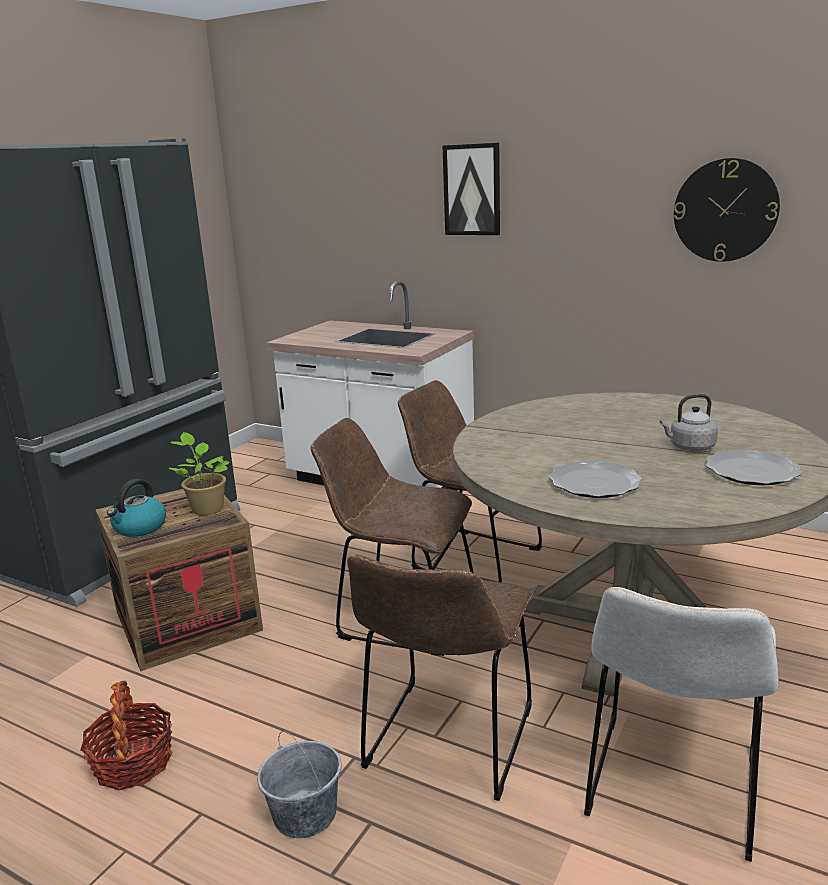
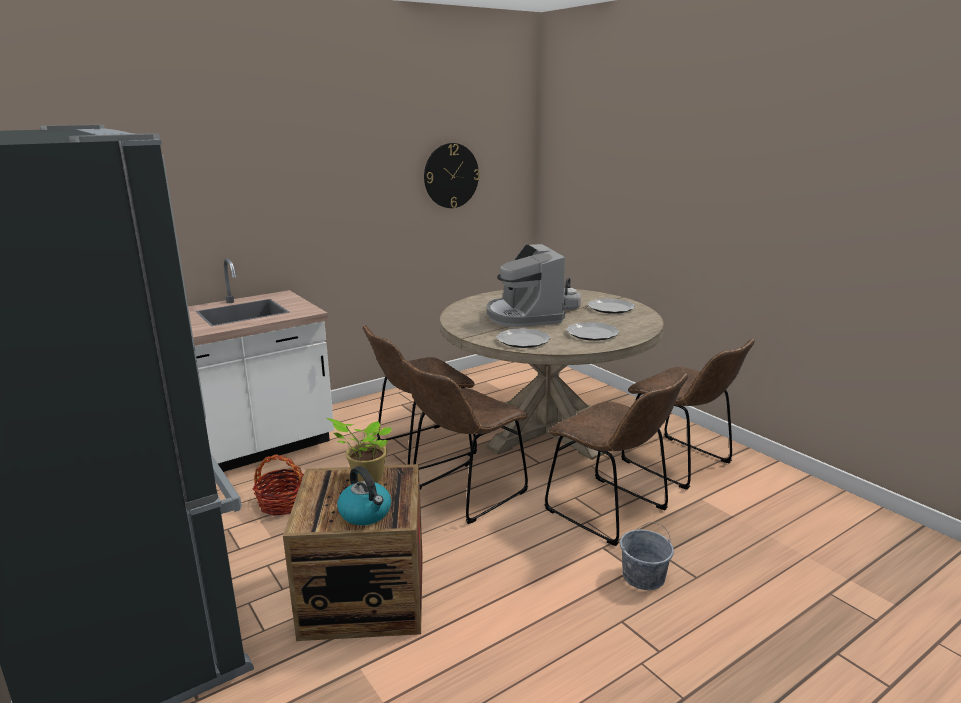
camera: 65 degrees left, 0 degrees up
basket [81,681,172,790] -> basket moved to [253,454,304,516]
picture [442,143,500,235] -> none
white chair [584,587,779,862] -> brown chair [621,339,755,490]
none -> coffee machine [487,244,565,327]
none -> plate [496,328,551,348]

